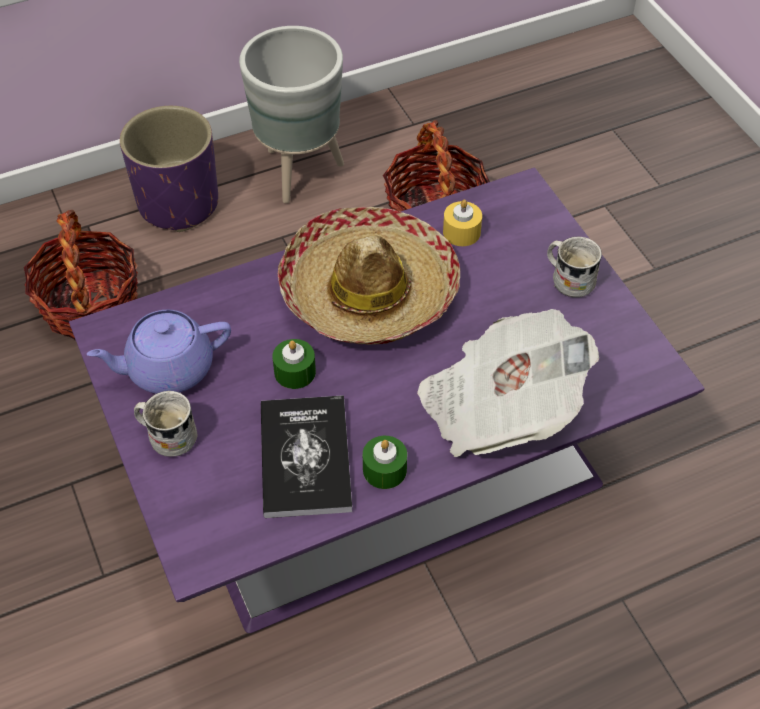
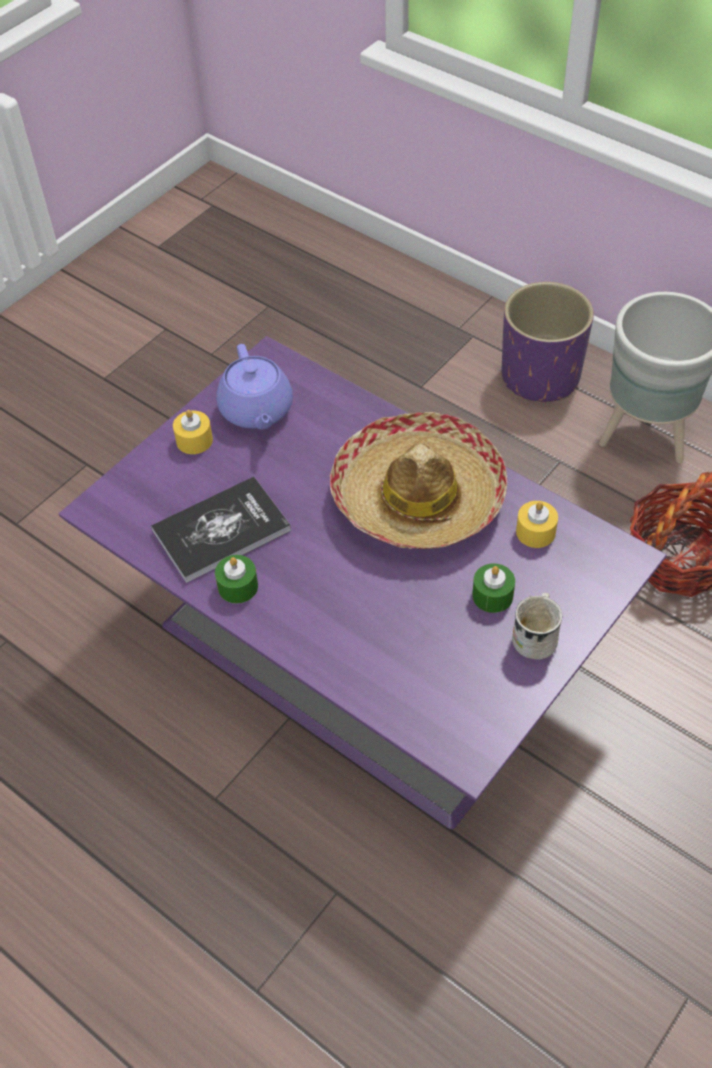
camera: 65 degrees right, 0 degrees up
basket [24,210,138,339] -> none
purple teapot [87,310,231,394] -> purple teapot turned 150 degrees counterclockwise [216,344,293,430]
white mug [134,391,197,457] -> yellow candle [173,410,213,454]
green candle [272,339,316,389] -> green candle moved to [472,563,515,613]
newspaper [417,309,599,457] -> none

